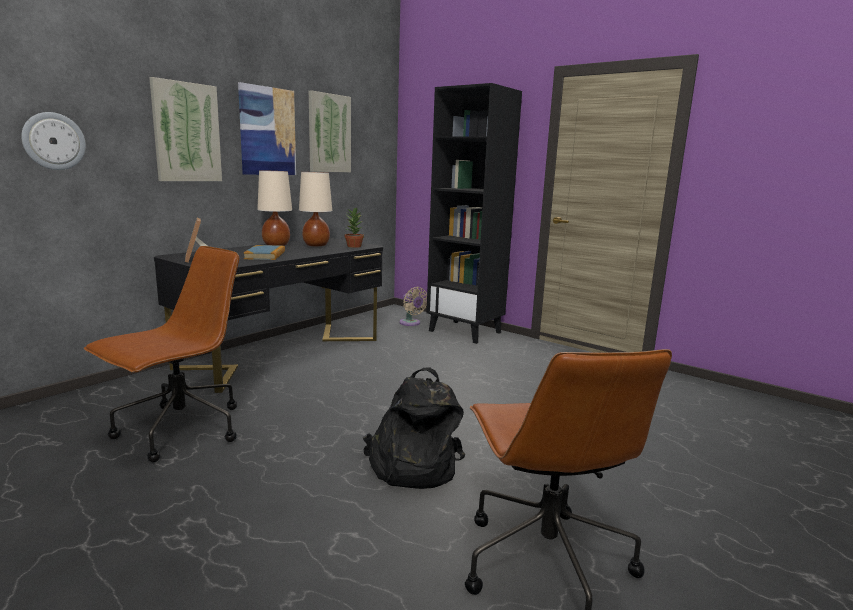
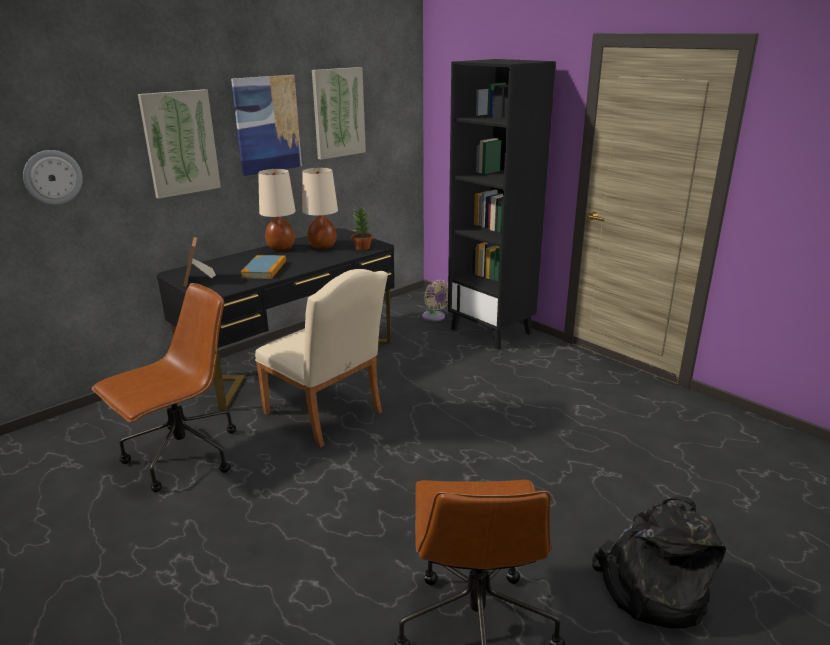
camera: 10 degrees right, 10 degrees up
black backpack [363,367,465,489] -> black backpack moved to [592,496,726,629]
none -> beige chair [255,269,388,448]

